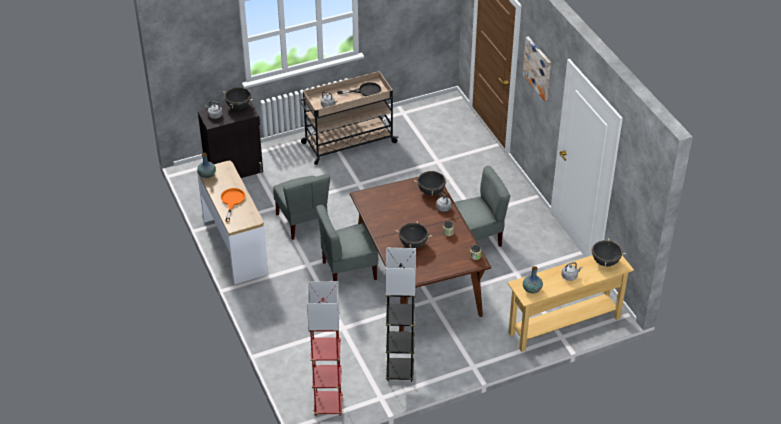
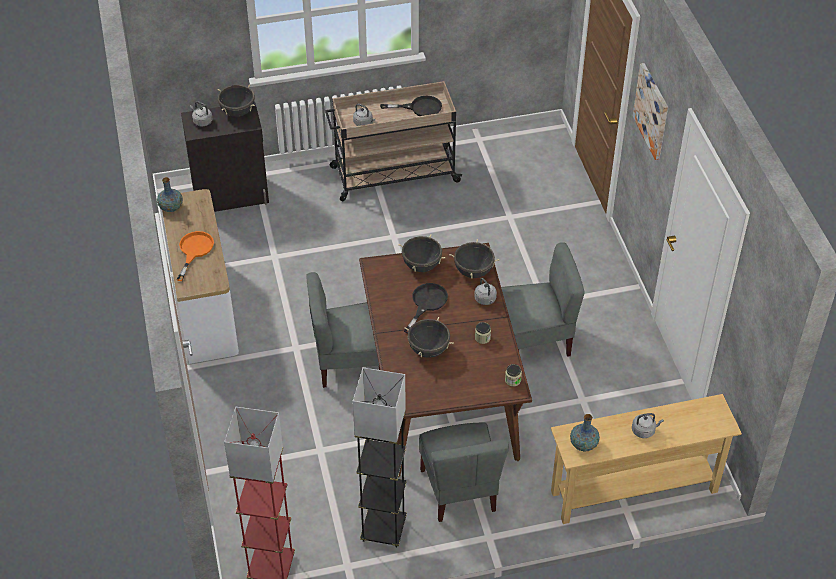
camera: 10 degrees right, 5 degrees up
grey chair [273,174,330,240] -> grey chair moved to [419,423,509,522]
black cooking pot [589,238,626,267] -> black cooking pot moved to [399,234,446,272]
none -> black frying pan [404,283,448,334]

